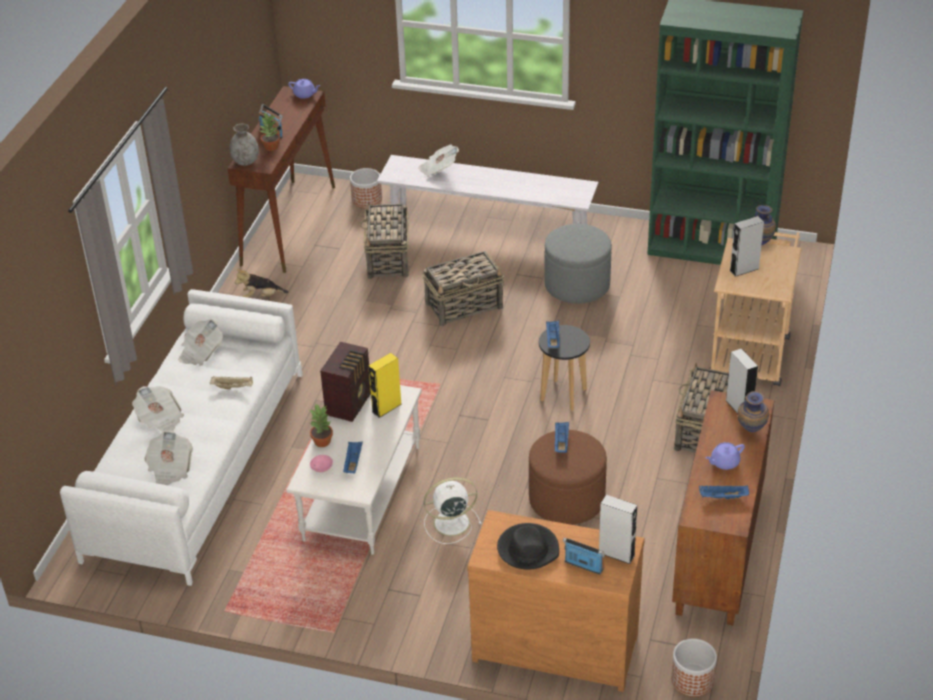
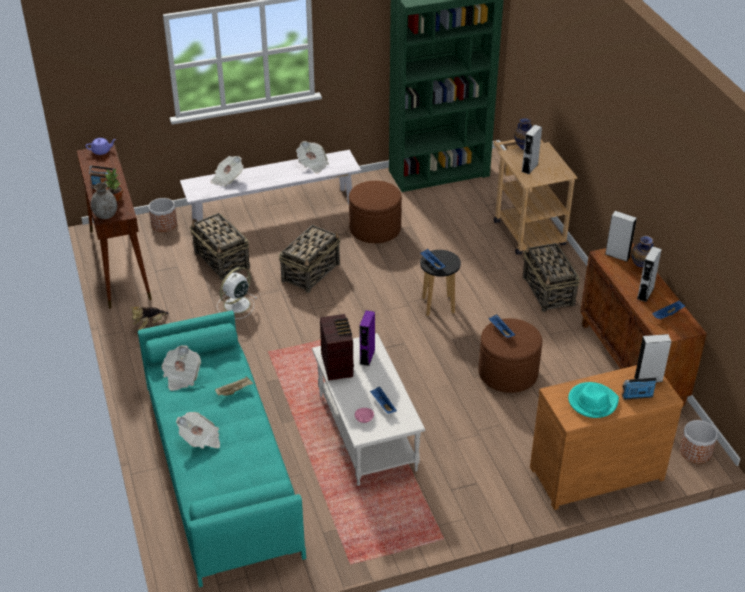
camera: 35 degrees left, 0 degrees up
white sofa [60,289,302,586] -> turquoise sofa [138,311,306,587]
newspaper [144,430,193,485] -> newspaper moved to [296,141,329,174]
potted plant [310,403,333,447] -> none
yellow speaker [368,353,402,418] -> purple speaker [359,310,375,366]
white fan [424,477,482,544] -> white fan moved to [217,267,257,319]
black hat [497,523,559,570] -> turquoise hat [568,382,619,418]
grey ottoman [544,224,612,304] -> brown ottoman [349,181,402,243]
purple teapot [706,442,745,470] -> grey speaker [637,246,662,302]

